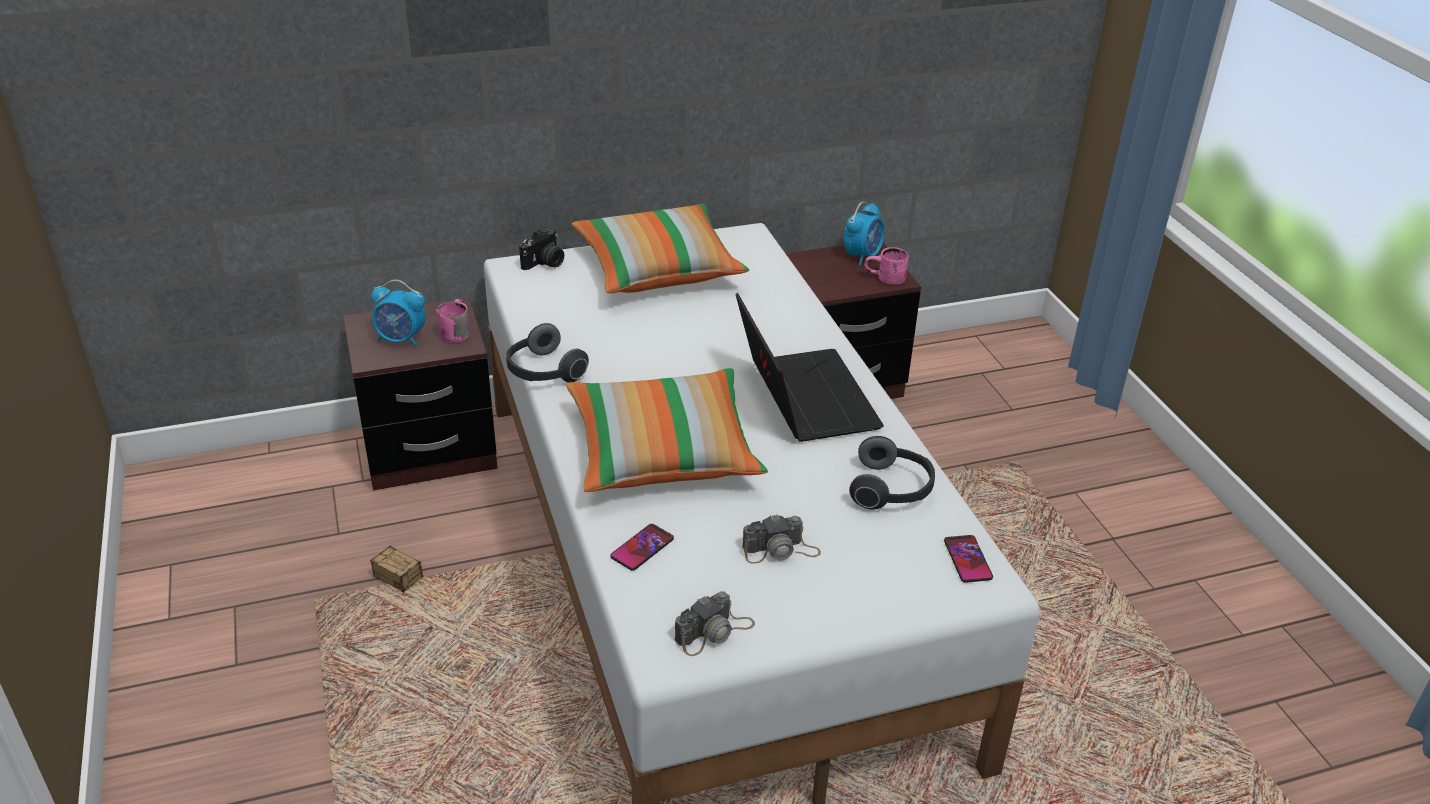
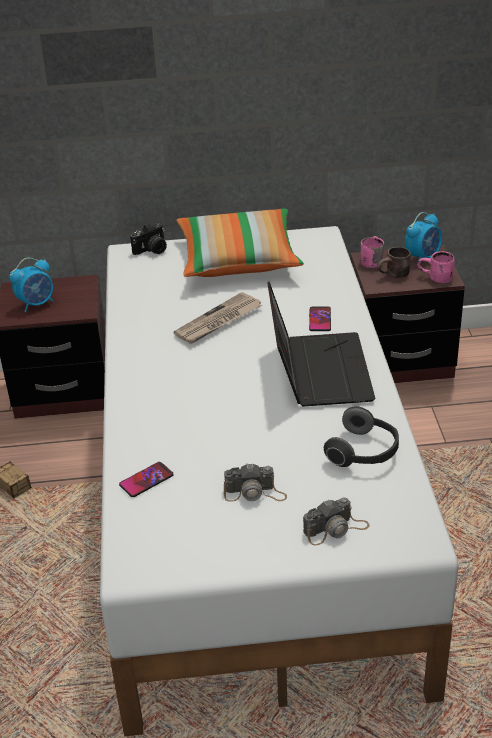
camera: 15 degrees right, 0 degrees up
alarm clock [371,280,426,347] -> alarm clock turned 60 degrees counterclockwise [10,258,53,312]
pink mug [436,299,470,343] -> pink mug moved to [361,236,384,268]
headphones [506,323,589,383] -> none
pillow [566,368,768,492] -> none
camera [675,591,755,656] -> camera moved to [303,497,370,545]
phone [944,535,993,583] -> phone moved to [309,307,331,331]
none -> newspaper [174,292,262,344]
none -> brown mug [377,247,411,278]

